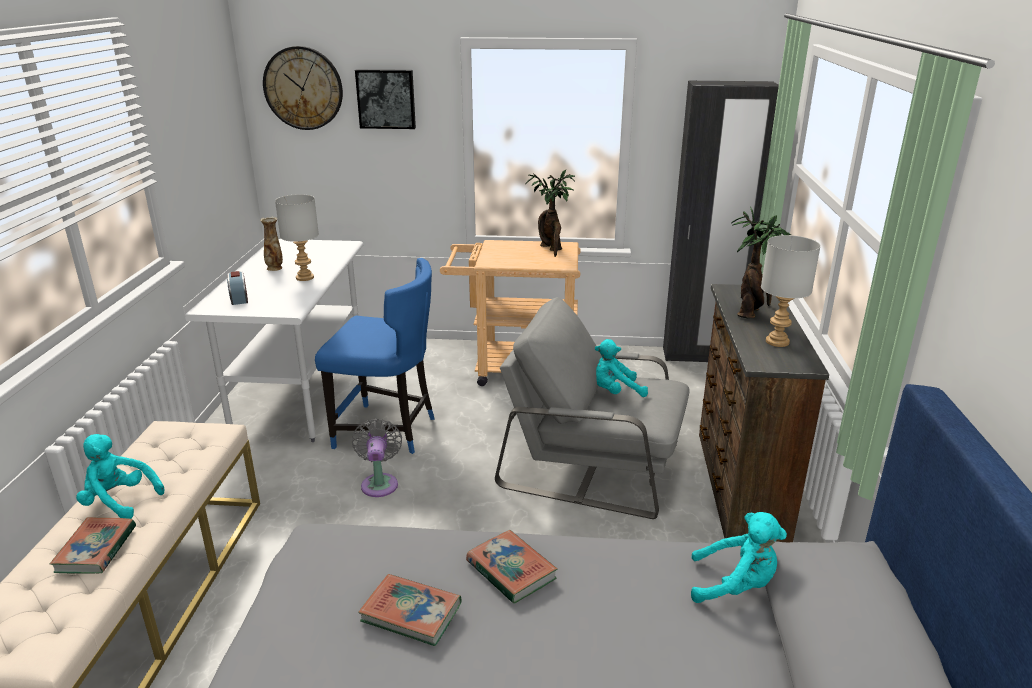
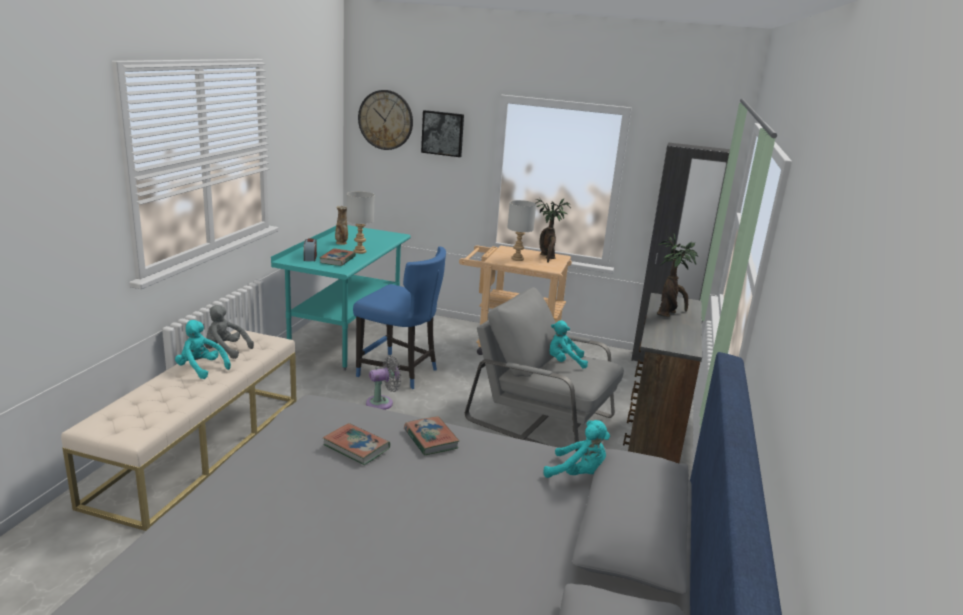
camera: 10 degrees right, 5 degrees down
book [50,517,136,574] -> book moved to [319,248,356,266]
white desk [183,239,364,442] -> turquoise desk [271,225,411,371]
grey fan [352,419,402,497] -> grey fan turned 60 degrees clockwise [366,356,401,410]
grey table lamp [761,235,821,347] -> grey table lamp moved to [507,200,536,261]
none -> grey plush toy [204,305,254,359]

